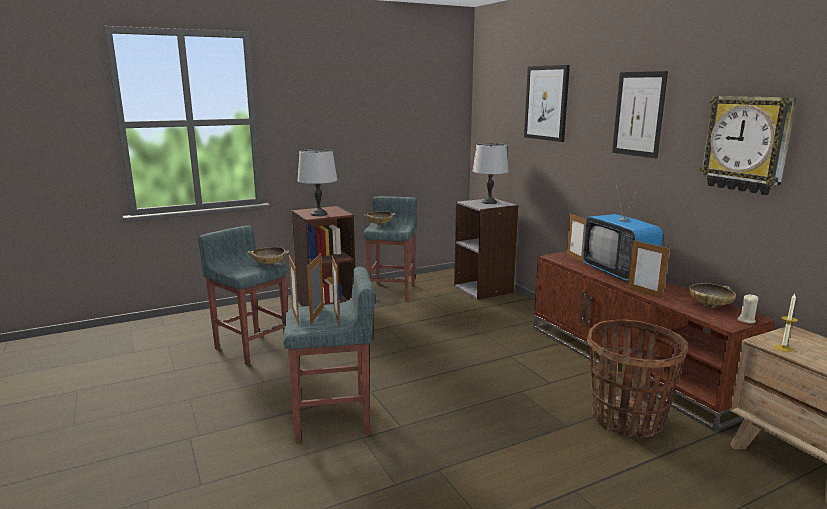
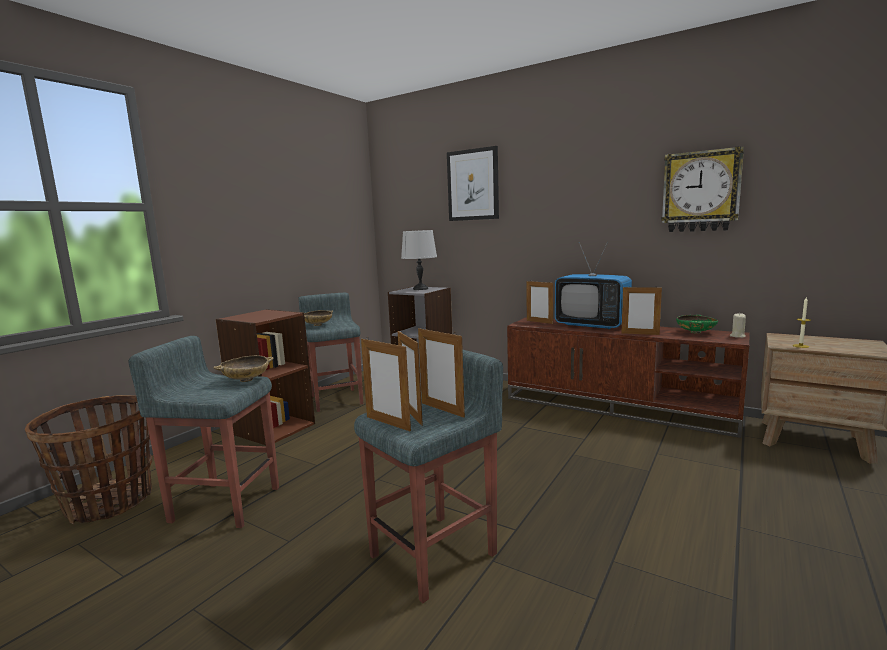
camera: 30 degrees left, 5 degrees down
grey table lamp [297,149,337,216] -> none
basket [587,320,688,438] -> basket moved to [25,395,152,524]
picture [612,71,668,159] -> none
beige bowl [689,283,736,307] -> green bowl [677,315,718,334]

